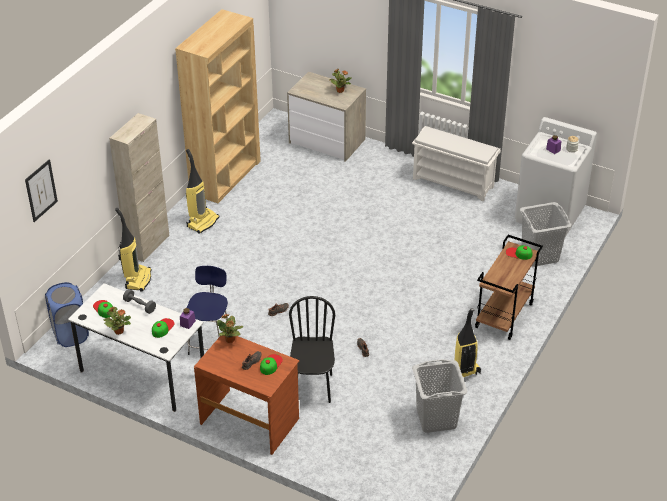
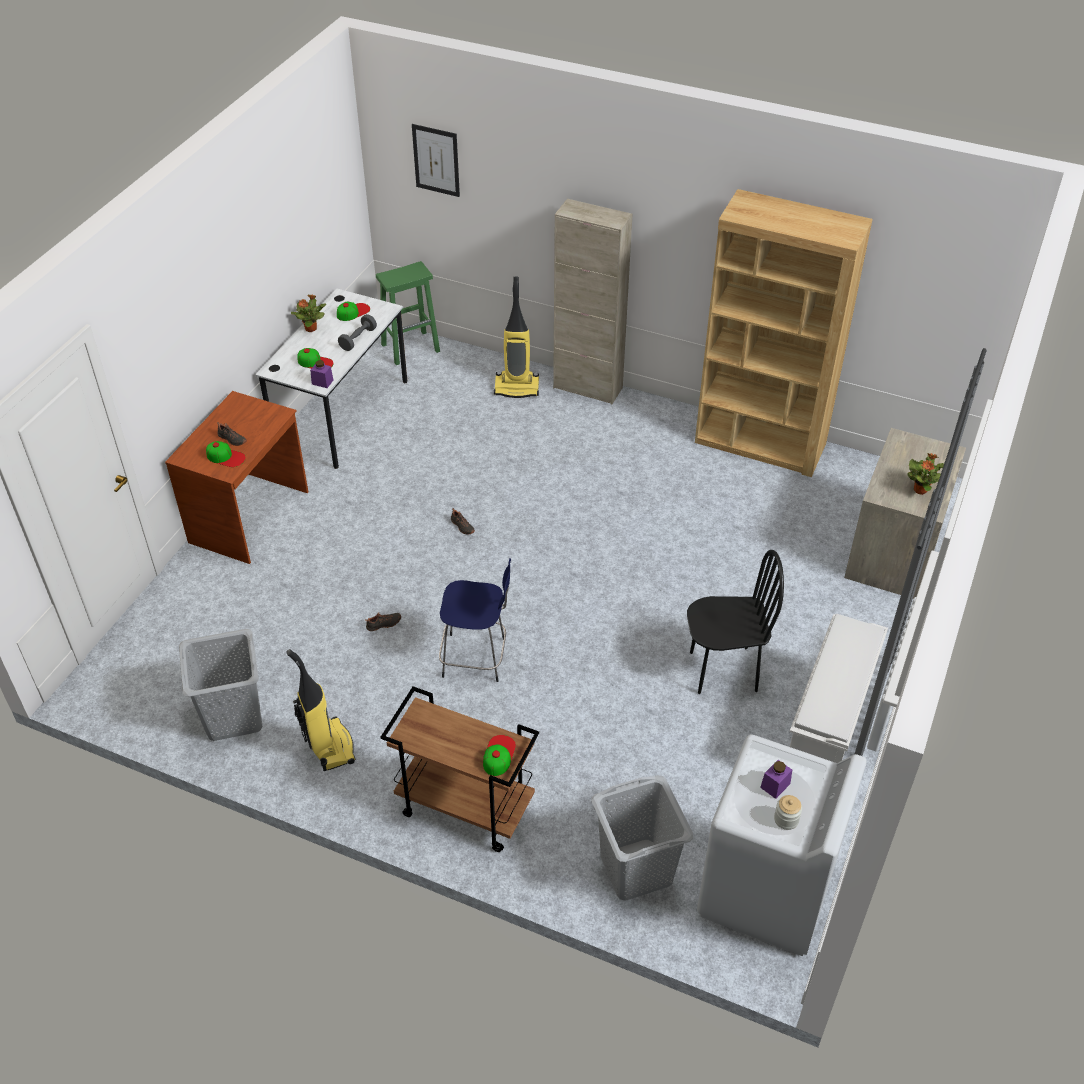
camera: 85 degrees right, 5 degrees up
blue laundry basket [45,282,89,347] -> green stool [376,261,440,365]
vacuum cleaner [186,149,219,234] -> none
blue stool [186,266,228,355] -> blue stool moved to [439,558,511,682]
potted plant [217,314,243,343] -> none
black chair [289,296,335,403] -> black chair moved to [687,550,784,694]

